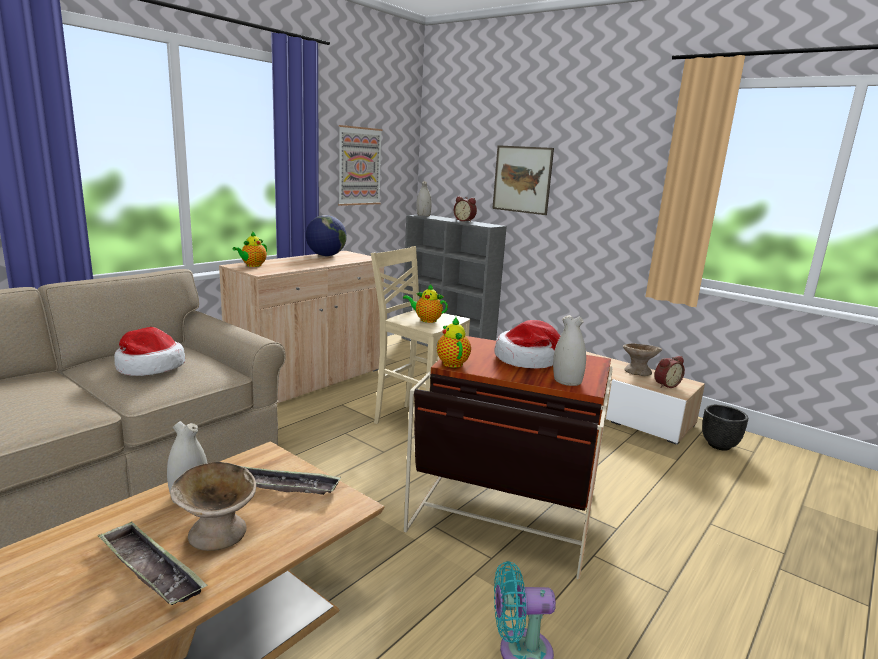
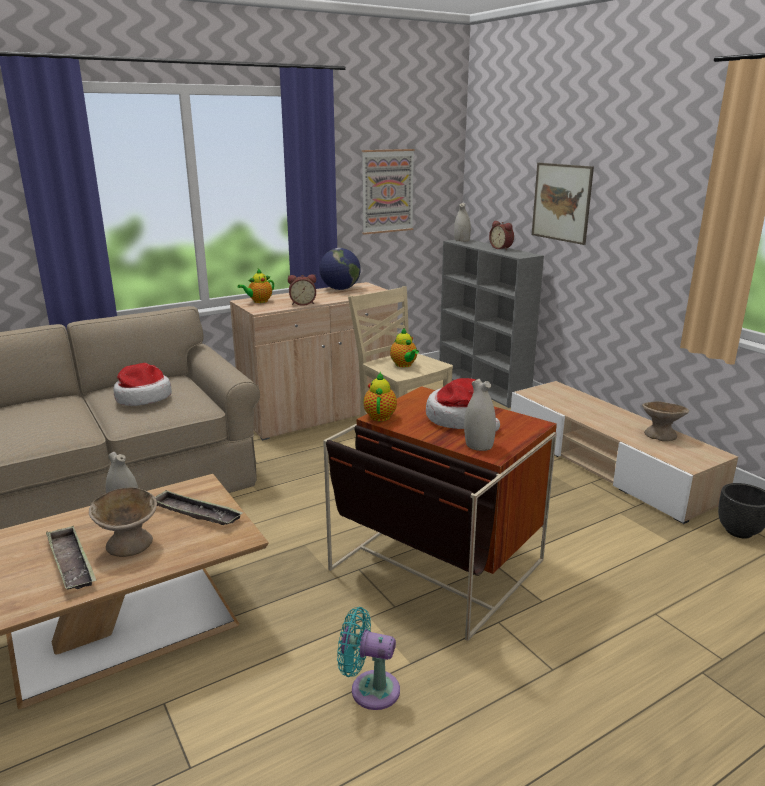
camera: 20 degrees right, 5 degrees up
teapot [403,284,448,323] -> teapot turned 150 degrees counterclockwise [390,328,419,367]
alarm clock [654,356,685,388] -> alarm clock moved to [288,274,316,306]

